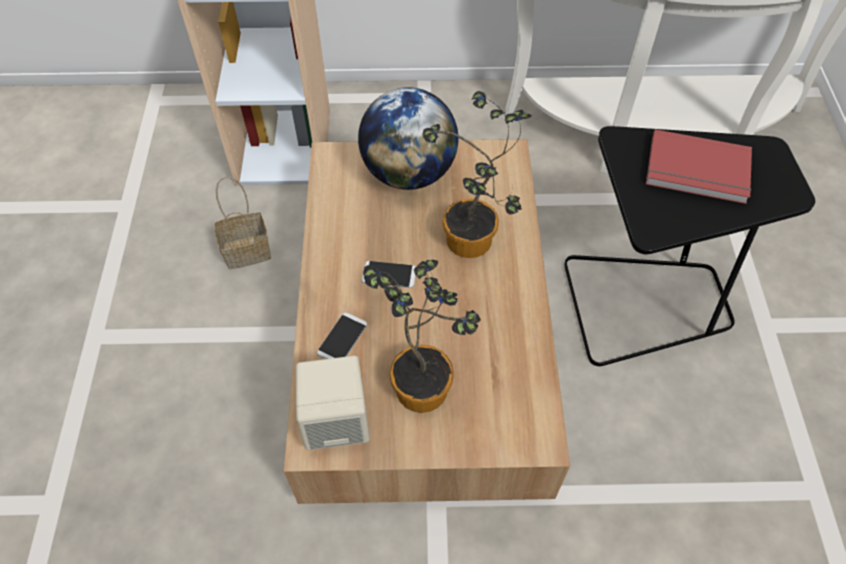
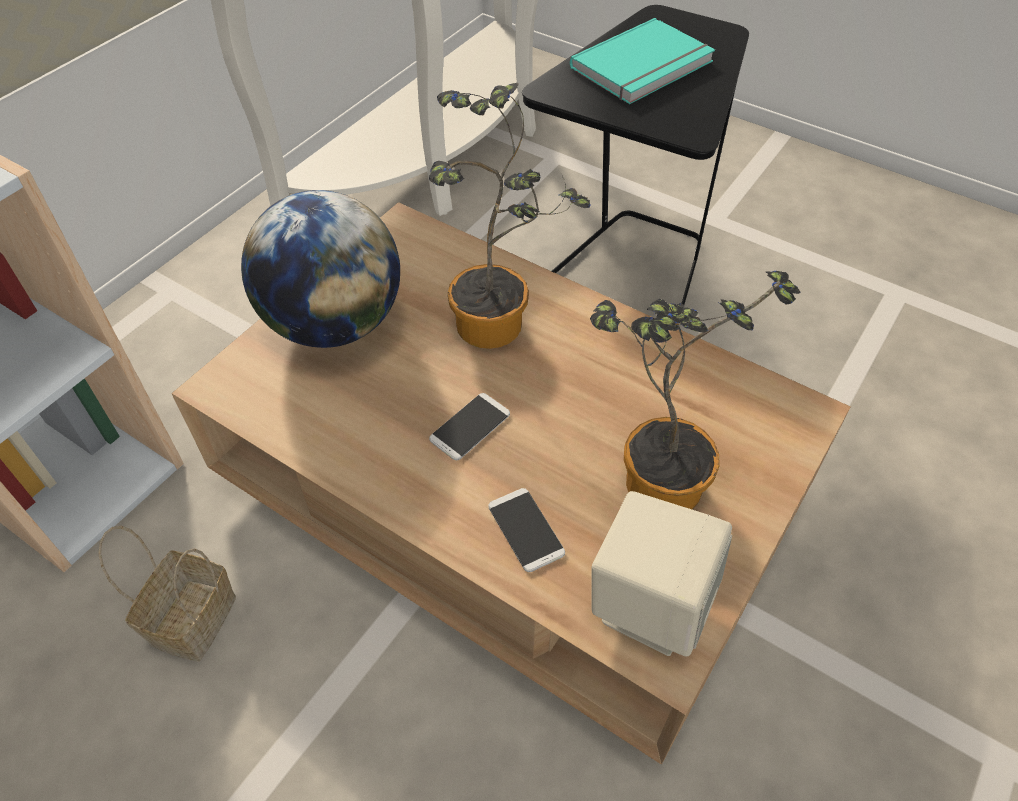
camera: 55 degrees left, 5 degrees down
red book [646,129,752,204] -> turquoise book [570,18,715,104]

